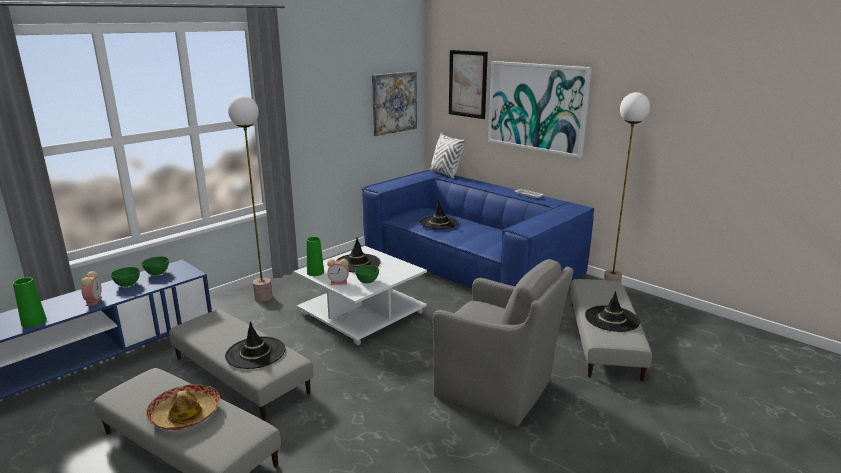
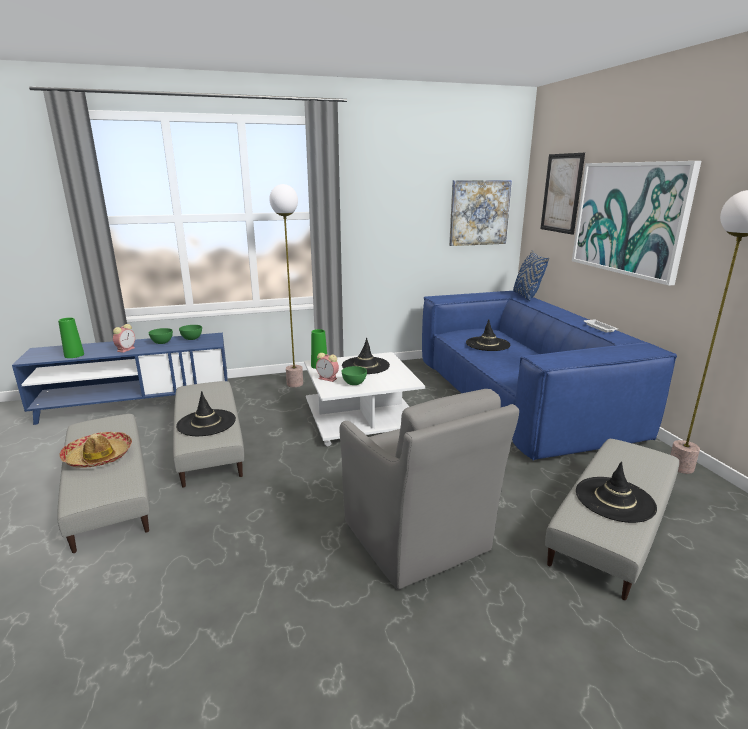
camera: 30 degrees right, 0 degrees up
white pillow [430,133,465,179] -> blue pillow [513,250,549,301]

